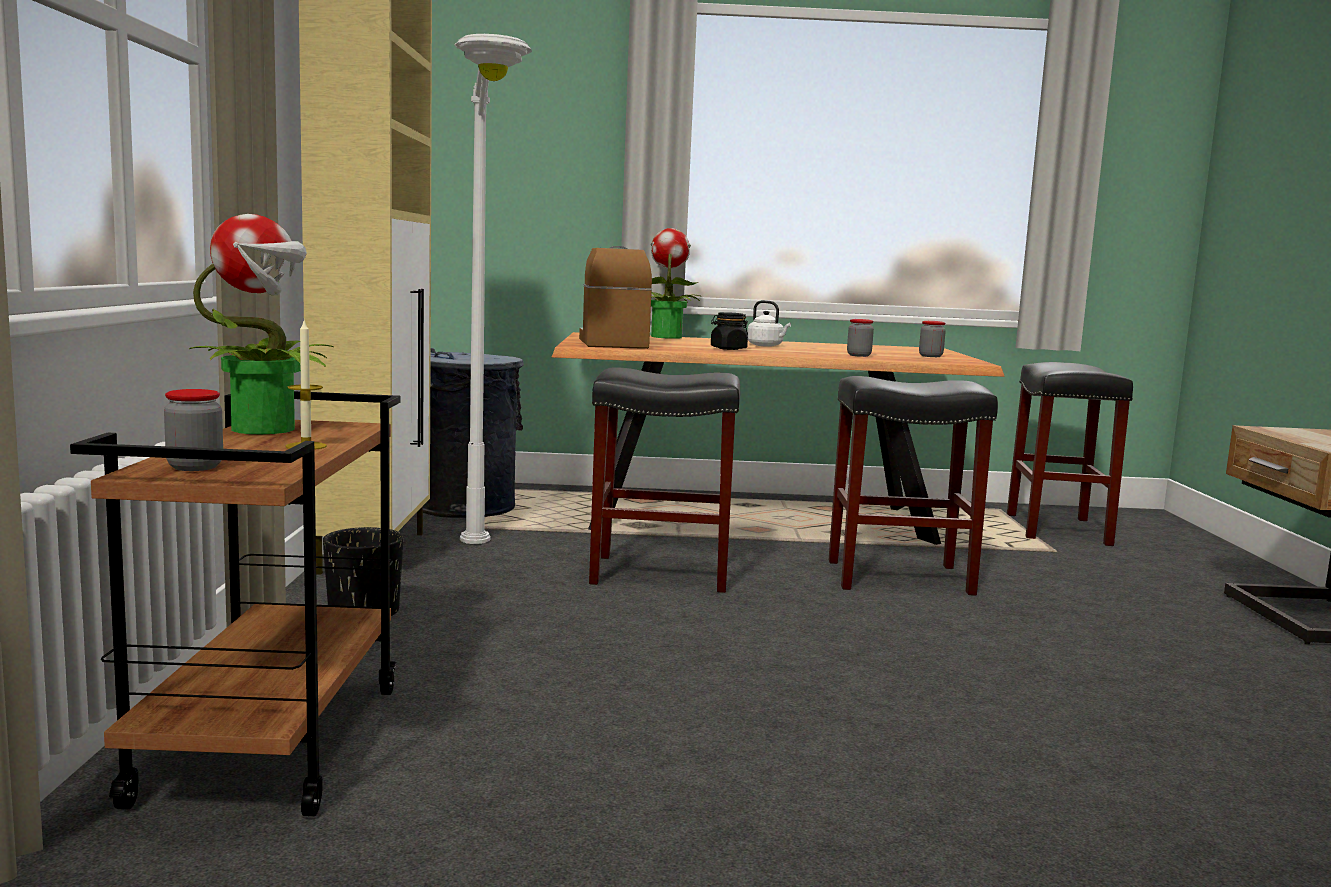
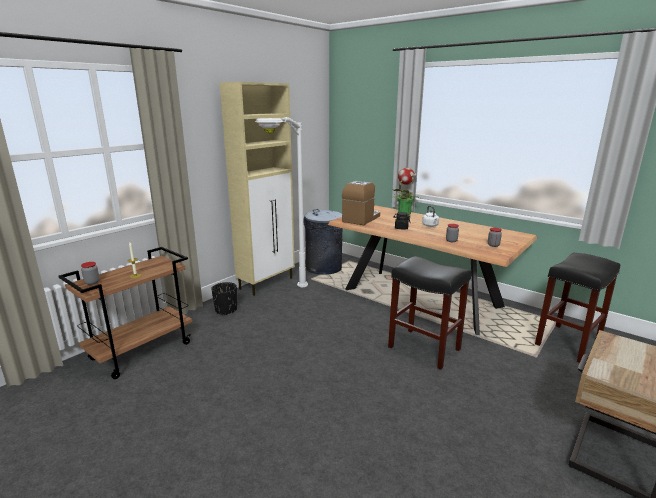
camera: 40 degrees right, 10 degrees up
potted plant [189,214,333,434] -> none
black stool [589,367,740,593] -> none

